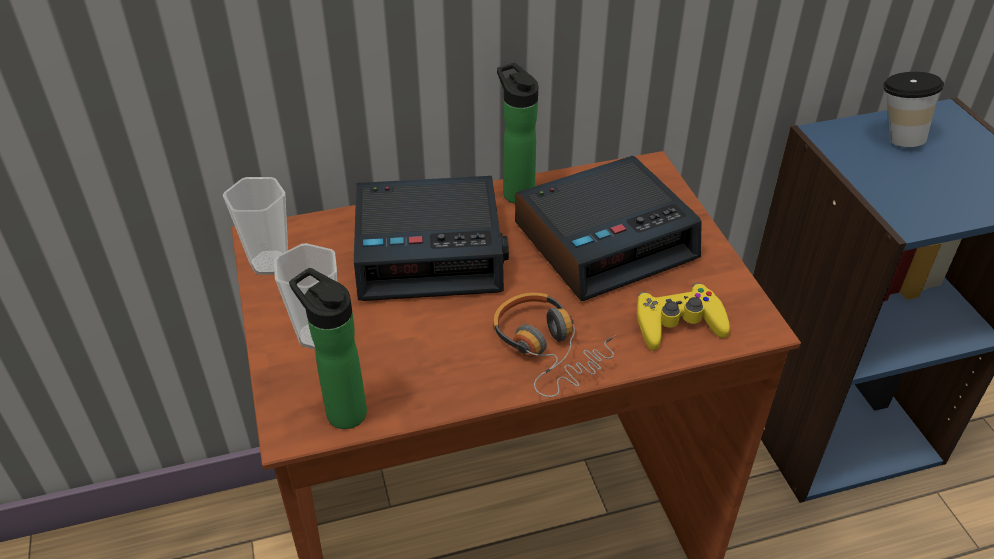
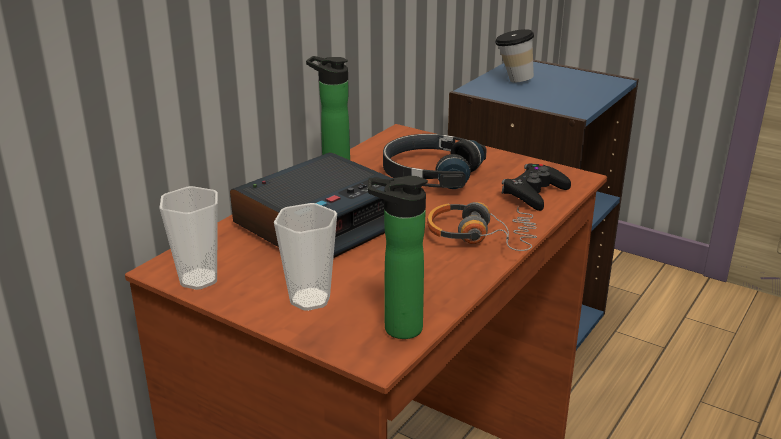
camera: 40 degrees left, 15 degrees down
alarm clock [515,156,702,301] -> black headphones [383,134,487,189]
yellow game controller [637,283,730,350] -> black game controller [502,163,571,211]

